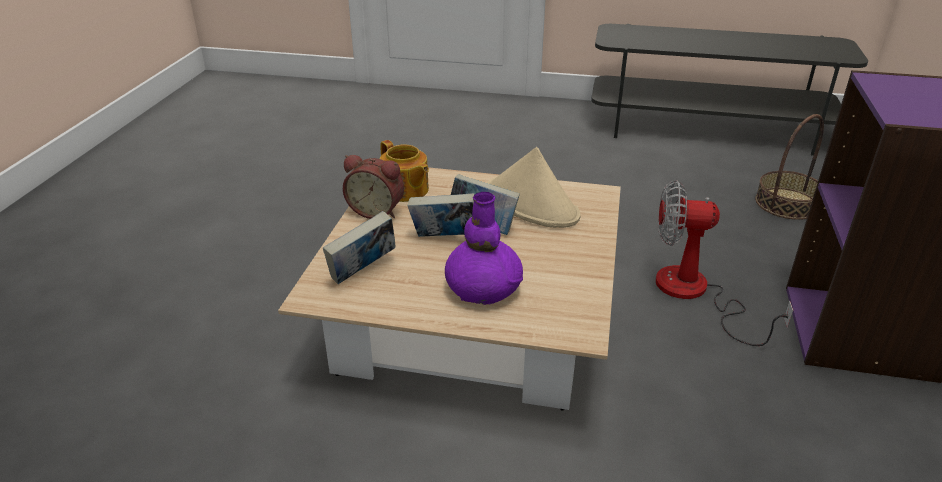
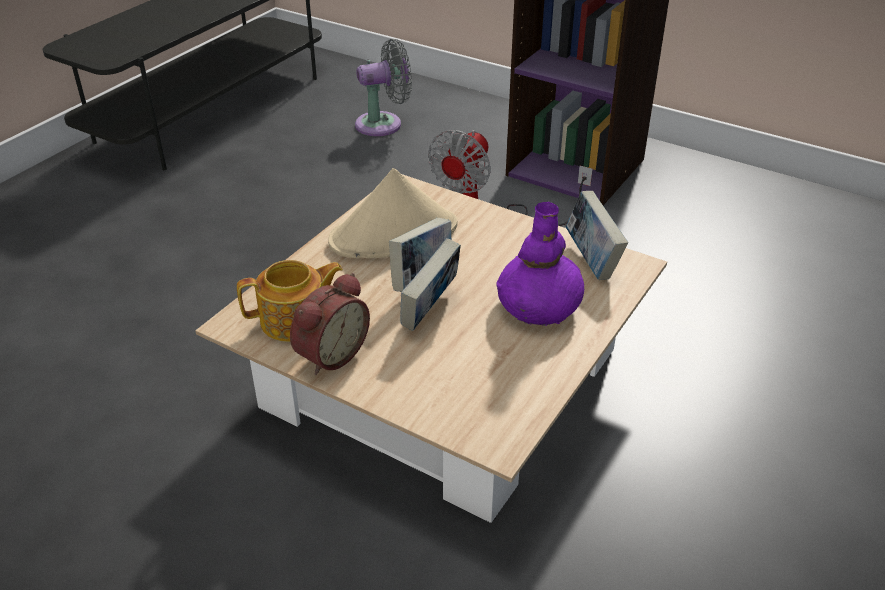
camera: 70 degrees left, 5 degrees up
book [323,211,396,284] -> book moved to [566,191,628,280]
basket [755,114,824,220] -> grey fan [355,39,412,136]

